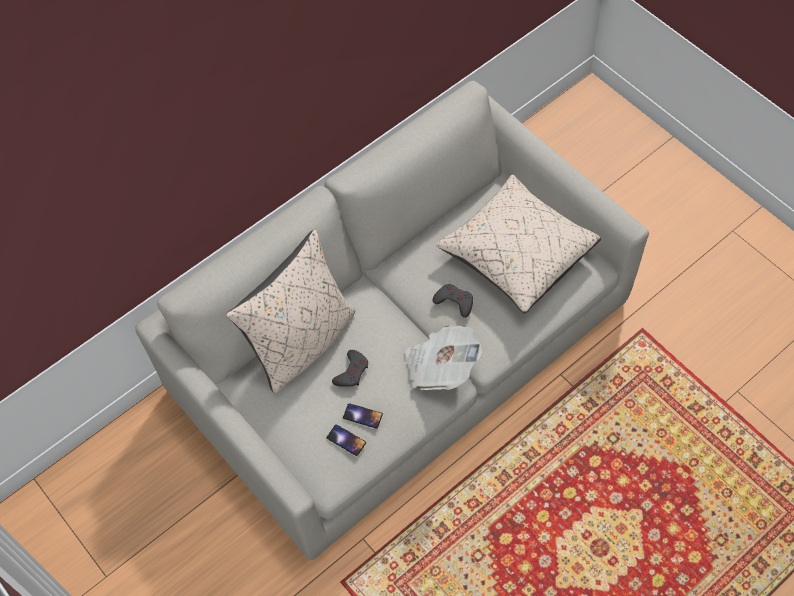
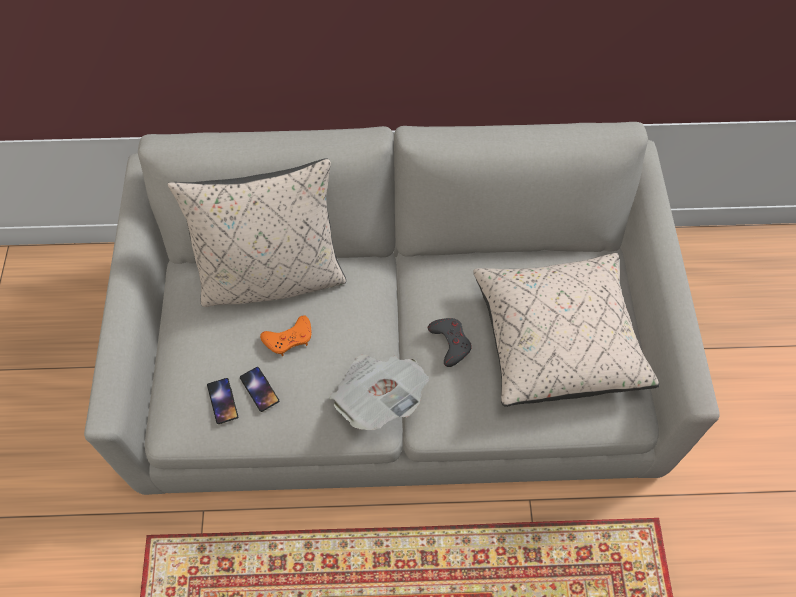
camera: 35 degrees right, 0 degrees up
grey game controller [332,350,368,387] -> orange game controller [260,315,311,356]

